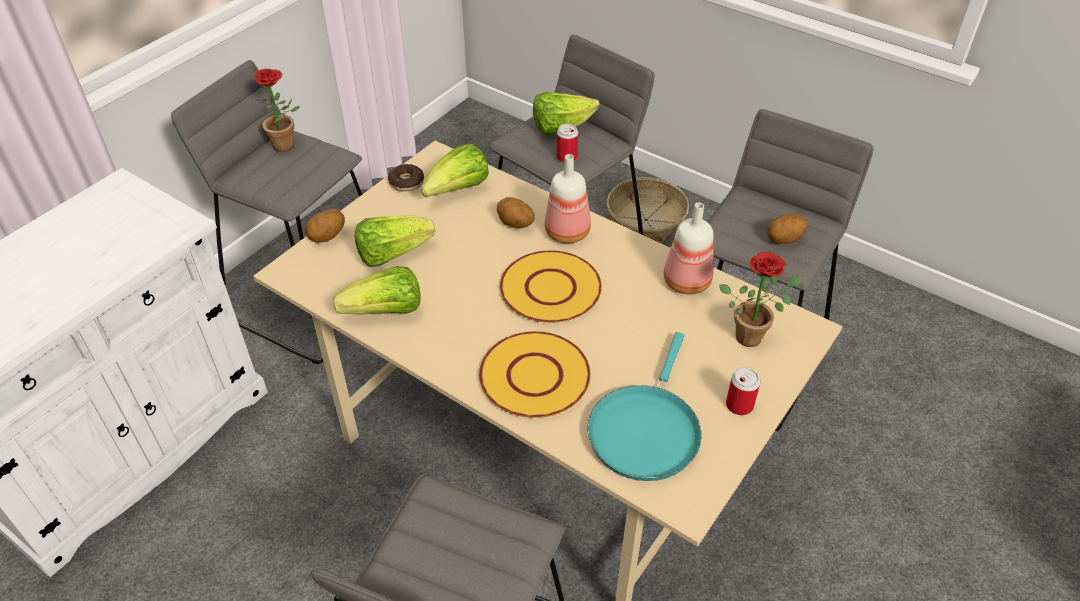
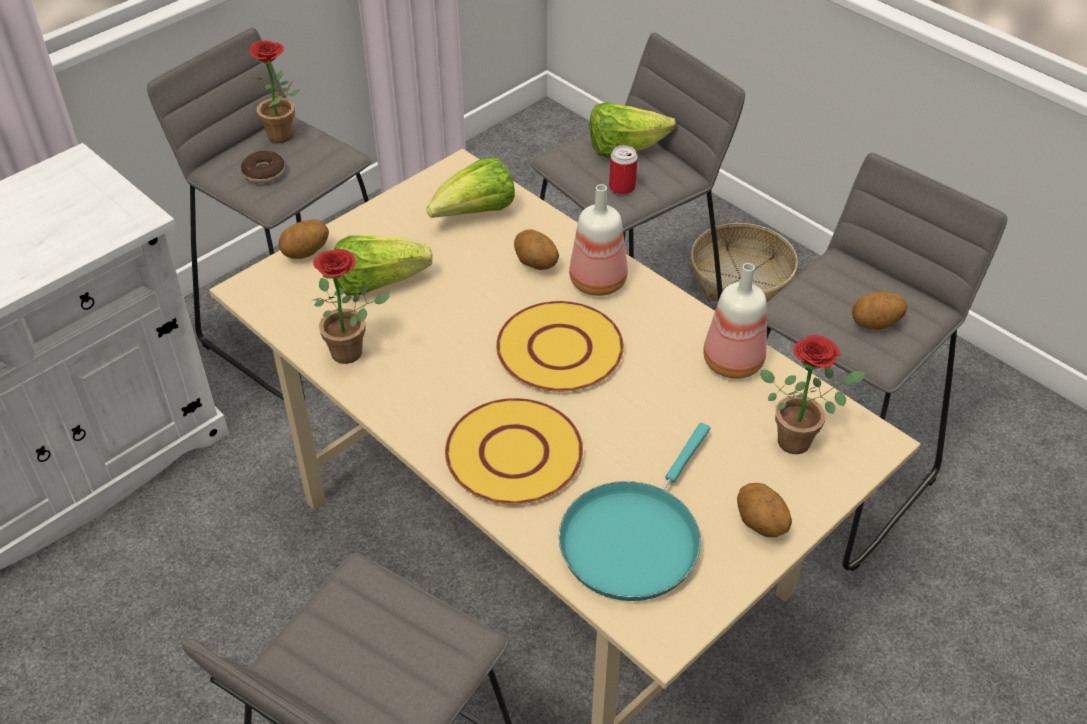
camera: 10 degrees right, 0 degrees up
lettuce [333,266,421,315] -> potted plant [313,249,390,364]
donut [388,164,424,192] -> donut moved to [241,151,285,183]
can [726,367,760,415] -> potato [737,483,792,537]

